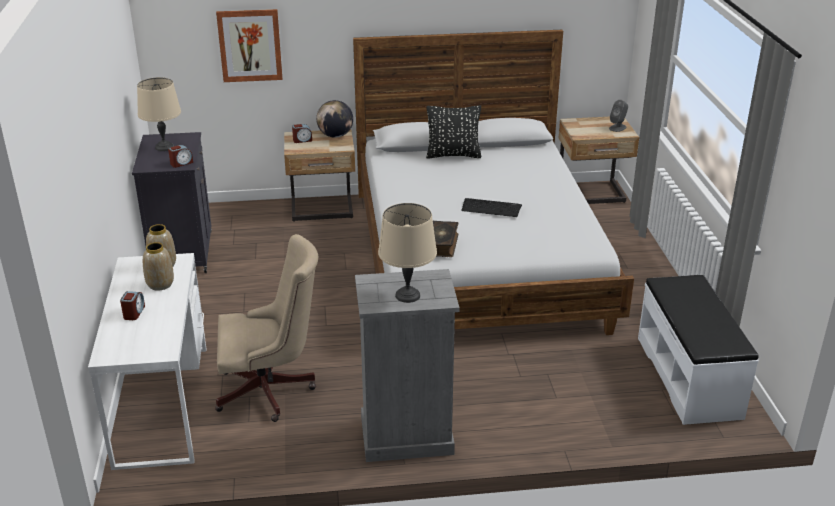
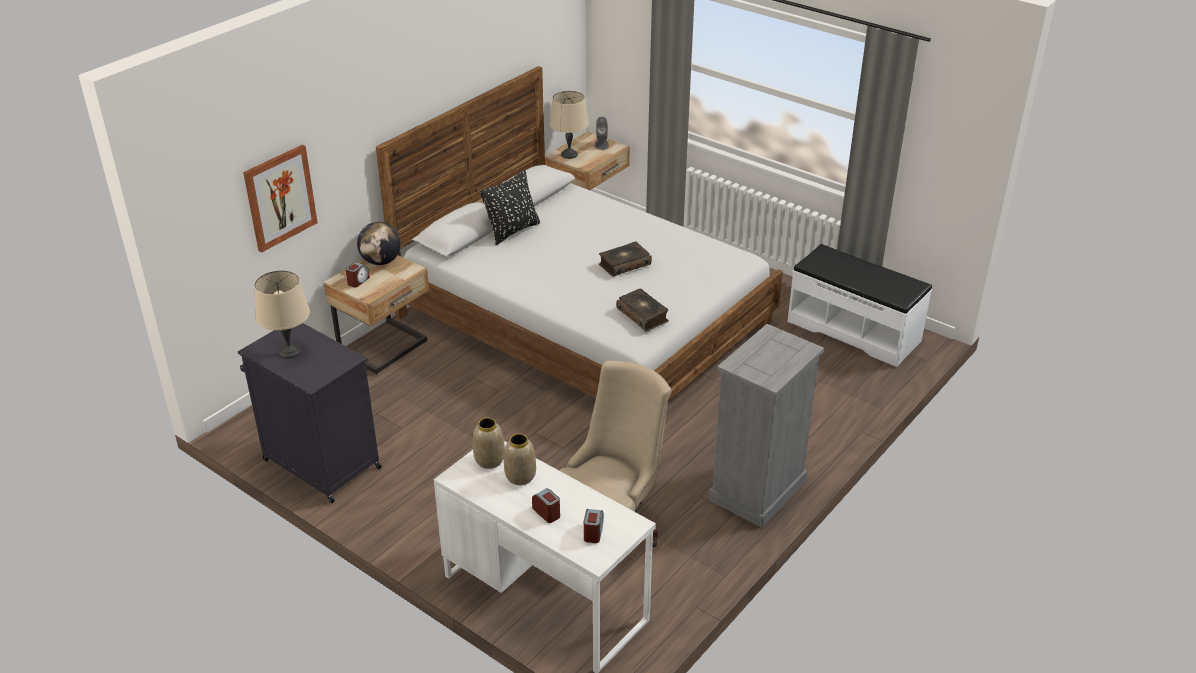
camera: 45 degrees left, 5 degrees up
alarm clock [168,145,193,168] -> alarm clock moved to [584,509,604,543]
beige table lamp [378,203,437,303] -> beige table lamp moved to [549,91,589,159]
keyboard [461,198,522,217] -> book [599,241,652,277]

